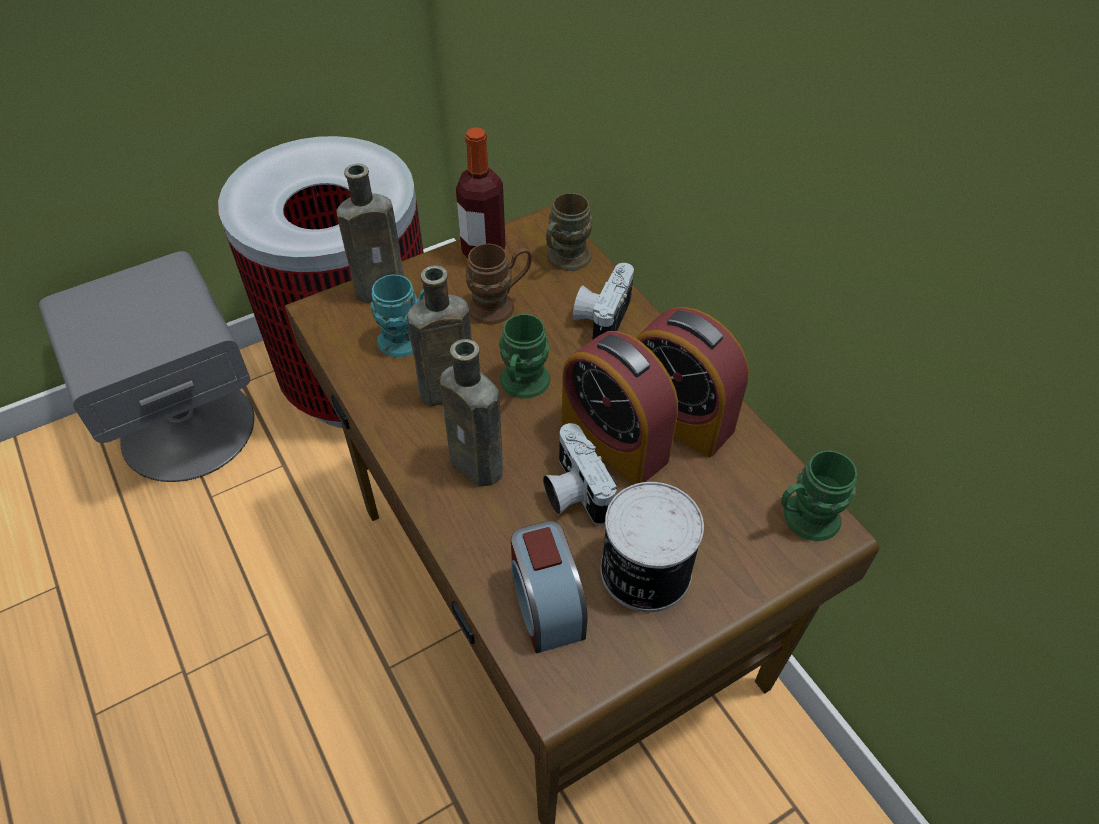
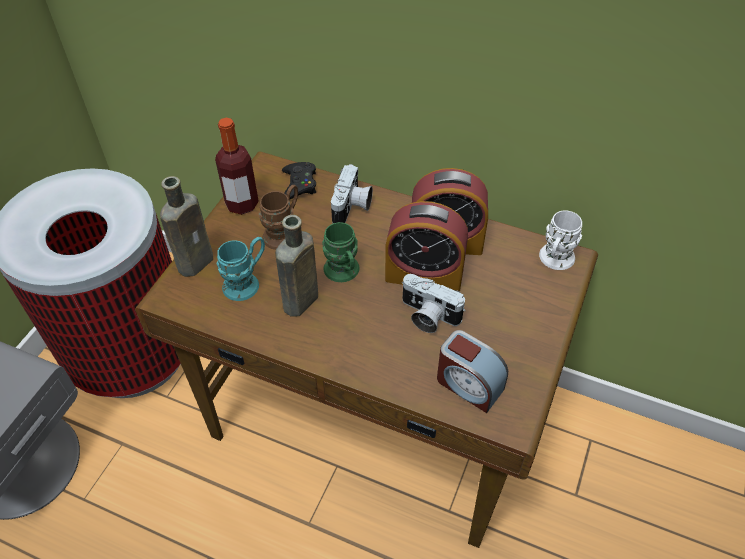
camera: 35 degrees left, 0 degrees up
brown bottle [440,339,503,486] -> none
brown mug [546,193,593,271] -> black game controller [282,162,316,199]
camera [573,263,634,340] -> camera turned 150 degrees counterclockwise [331,164,373,223]
can [600,482,704,612] -> none
green mug [781,450,857,541] -> white mug [539,210,582,270]

